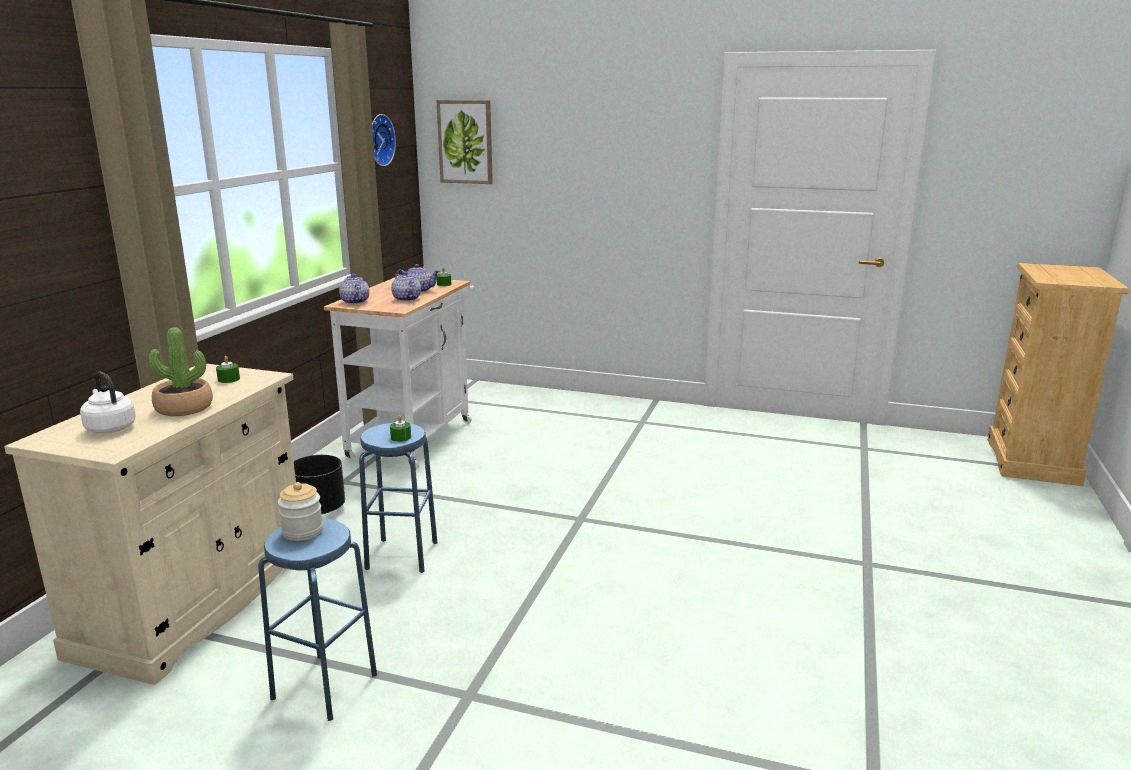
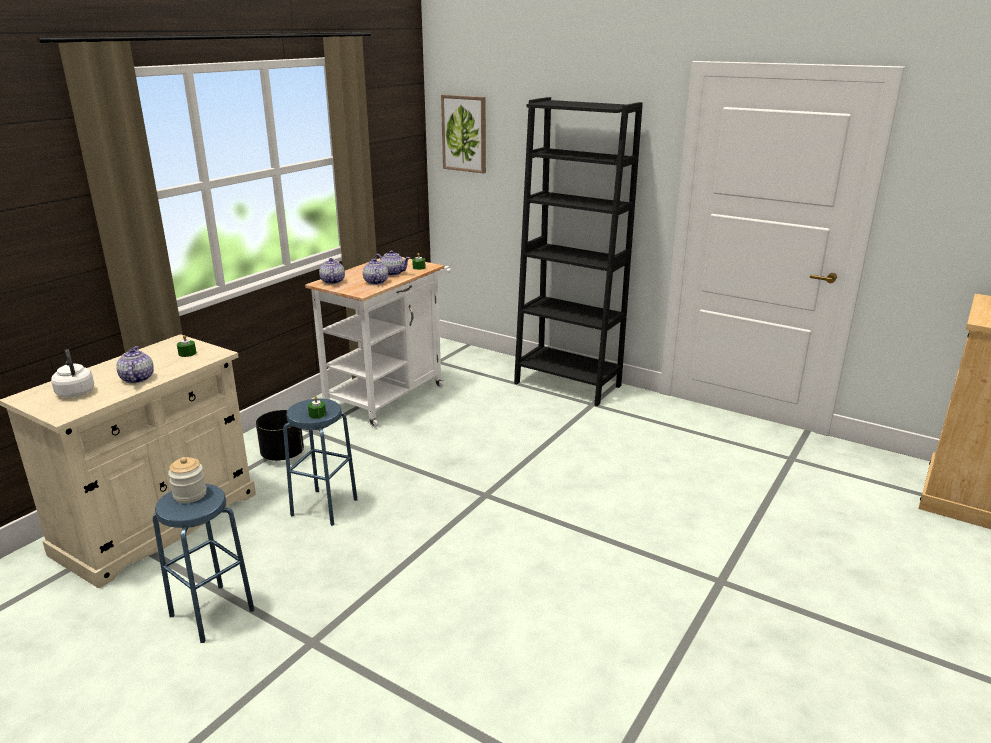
camera: 15 degrees right, 5 degrees up
potted plant [149,327,213,416] -> teapot [116,346,154,384]
wall clock [372,114,396,166] -> none
none -> black bookcase [514,97,643,406]

